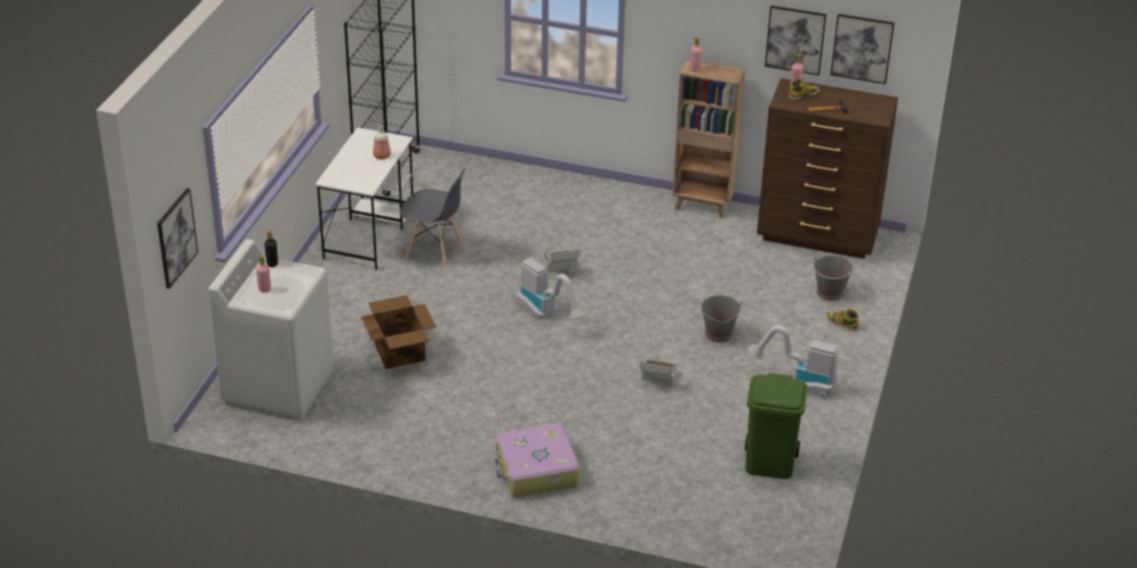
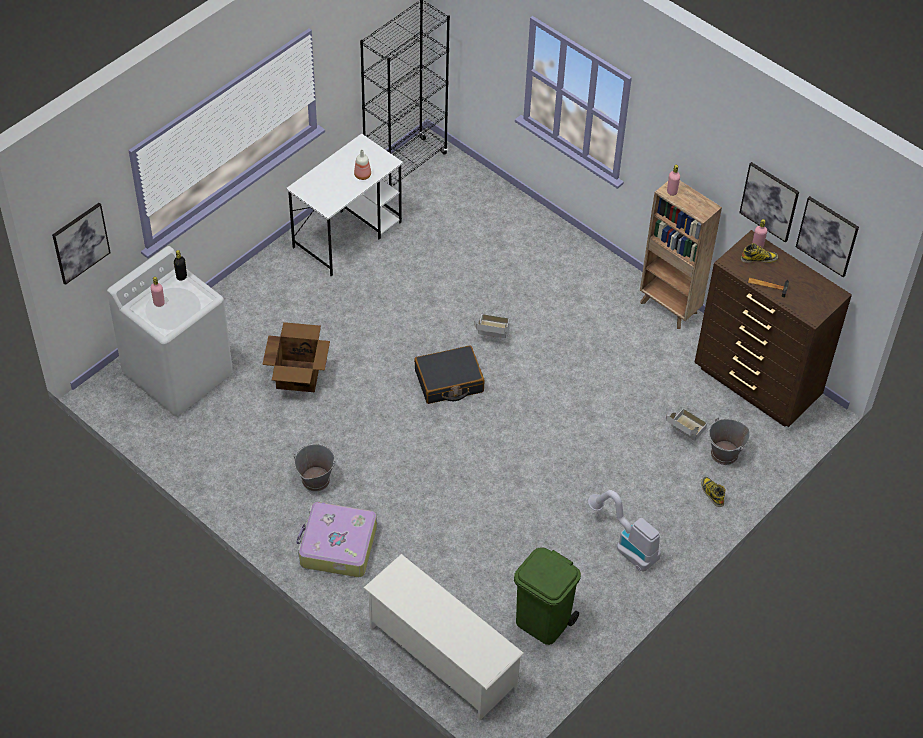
camera: 25 degrees right, 15 degrees up
grey chair [400,168,466,268] -> none
vacuum cleaner [517,258,585,319] -> black suitcase [414,345,484,404]
cardboard box [638,360,677,385] -> cardboard box moved to [666,409,707,441]
grey bucket [699,295,742,343] -> grey bucket moved to [293,444,337,491]
none -> white shoe rack [364,554,524,721]

